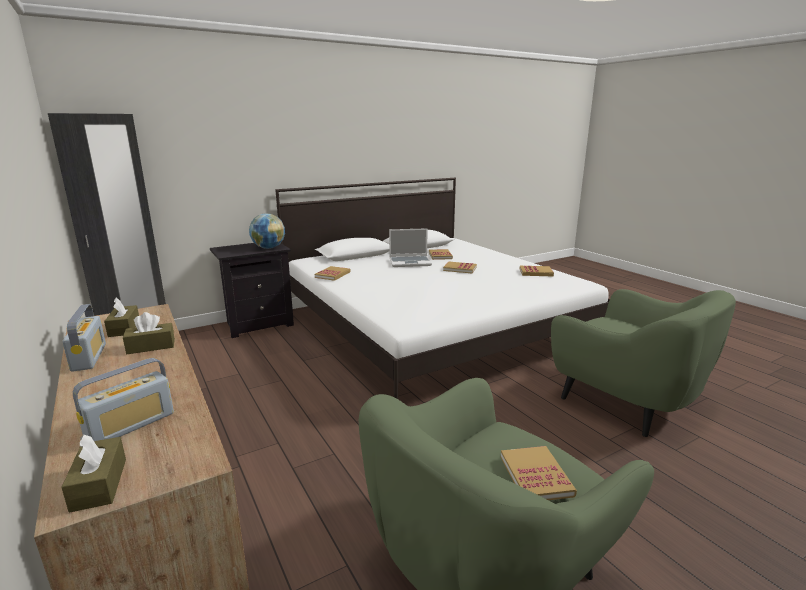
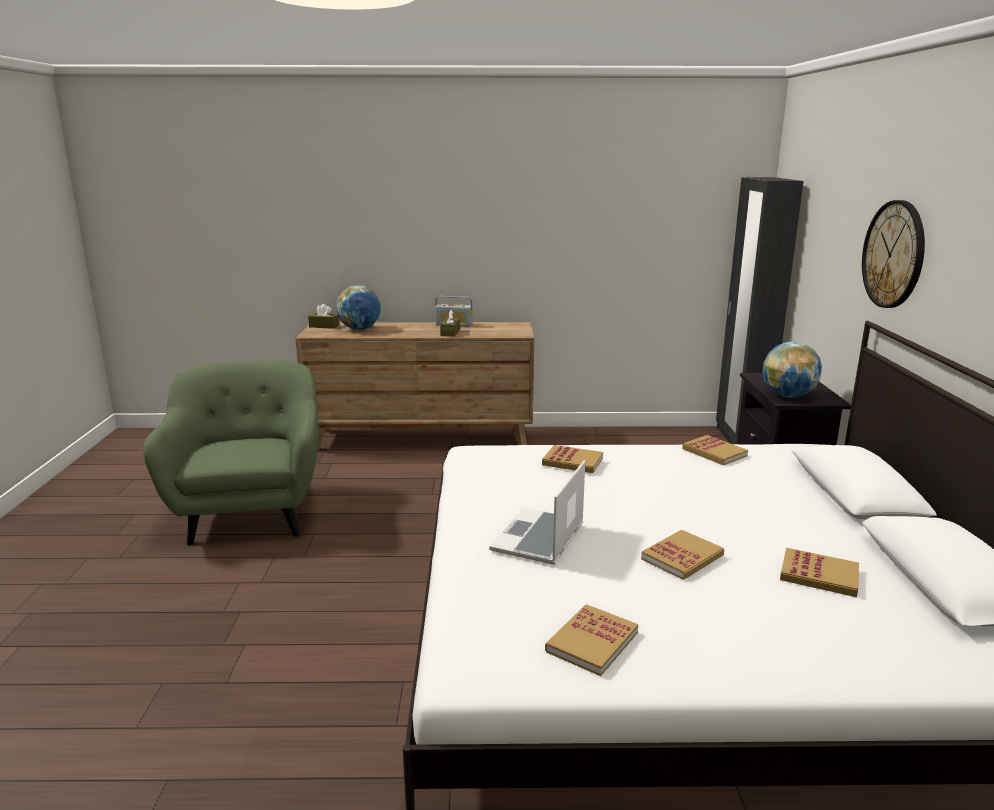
camera: 120 degrees right, 0 degrees up
radio [73,358,174,441] -> globe [336,285,381,330]
brown tissue box [104,297,139,337] -> none
laptop [389,228,432,267] -> laptop moved to [489,461,585,565]
book [501,446,577,500] -> book moved to [542,445,603,473]
green armchair [551,289,736,437] -> none
none -> wall clock [862,200,925,308]

